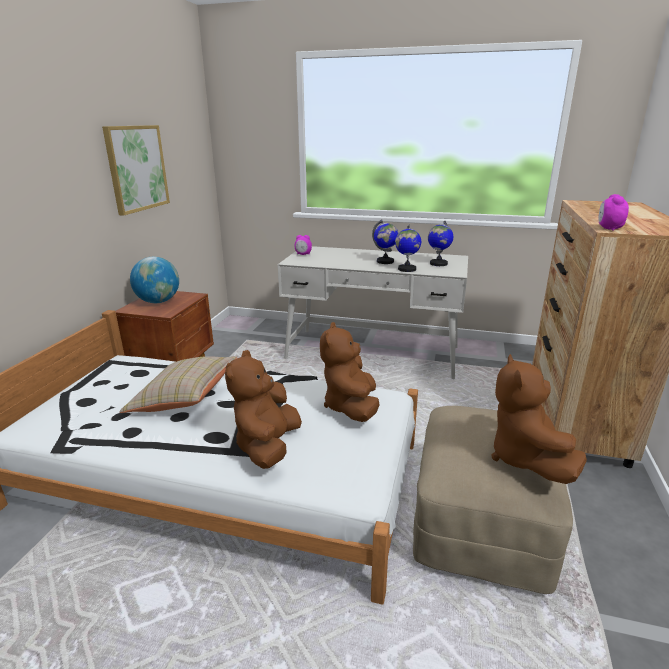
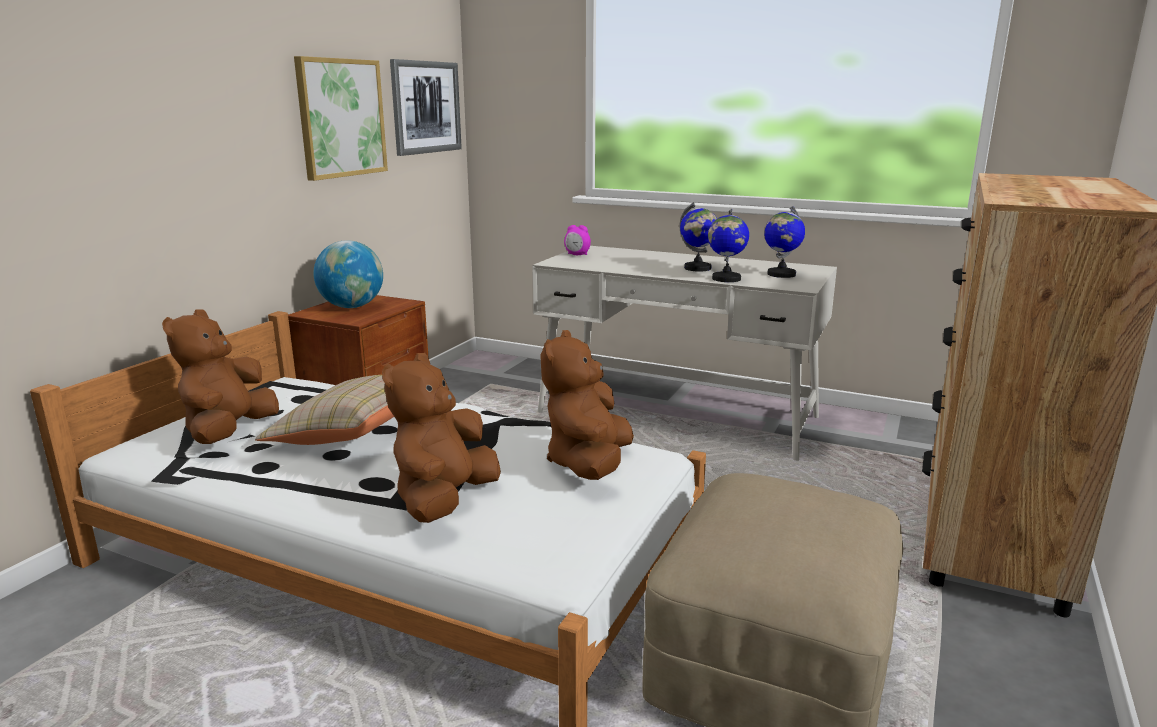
camera: 10 degrees right, 5 degrees down
brown plush toy [491,354,587,484] -> brown plush toy moved to [162,309,279,444]
alarm clock [599,194,629,231] -> none
none -> picture [390,59,462,156]

